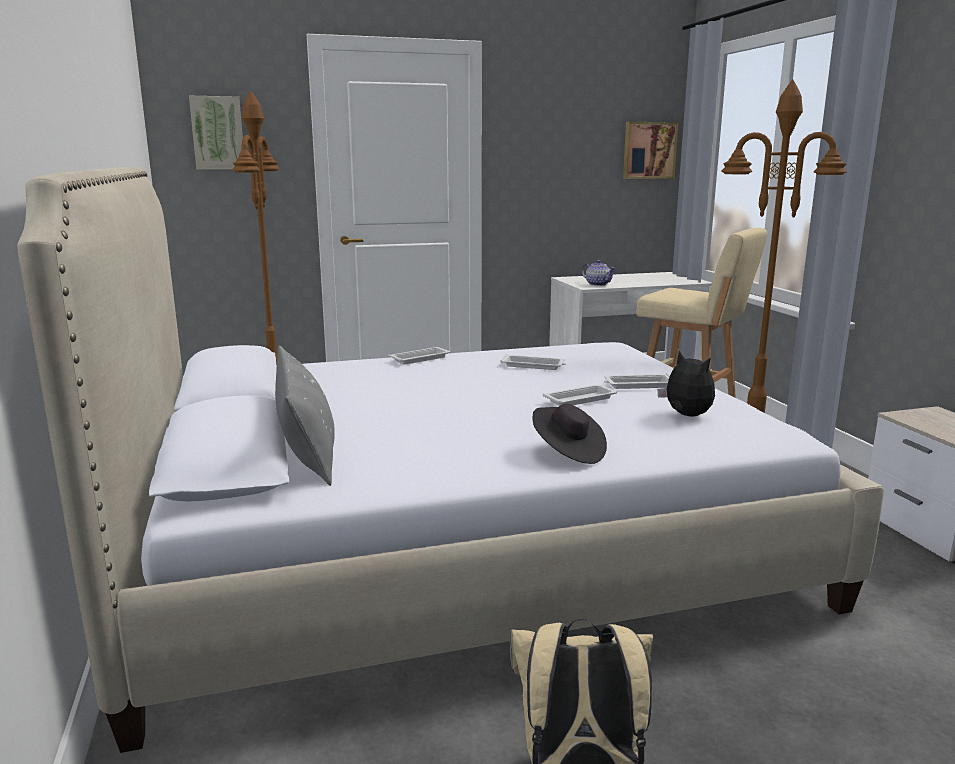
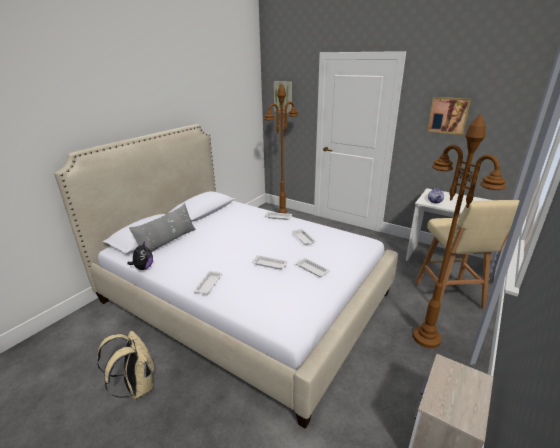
camera: 50 degrees right, 10 degrees up
black hat [533,404,607,464] -> white tray [193,271,222,294]
picture [623,122,678,179] -> picture moved to [427,97,471,135]
plush toy [657,351,715,416] -> plush toy moved to [127,241,153,270]

